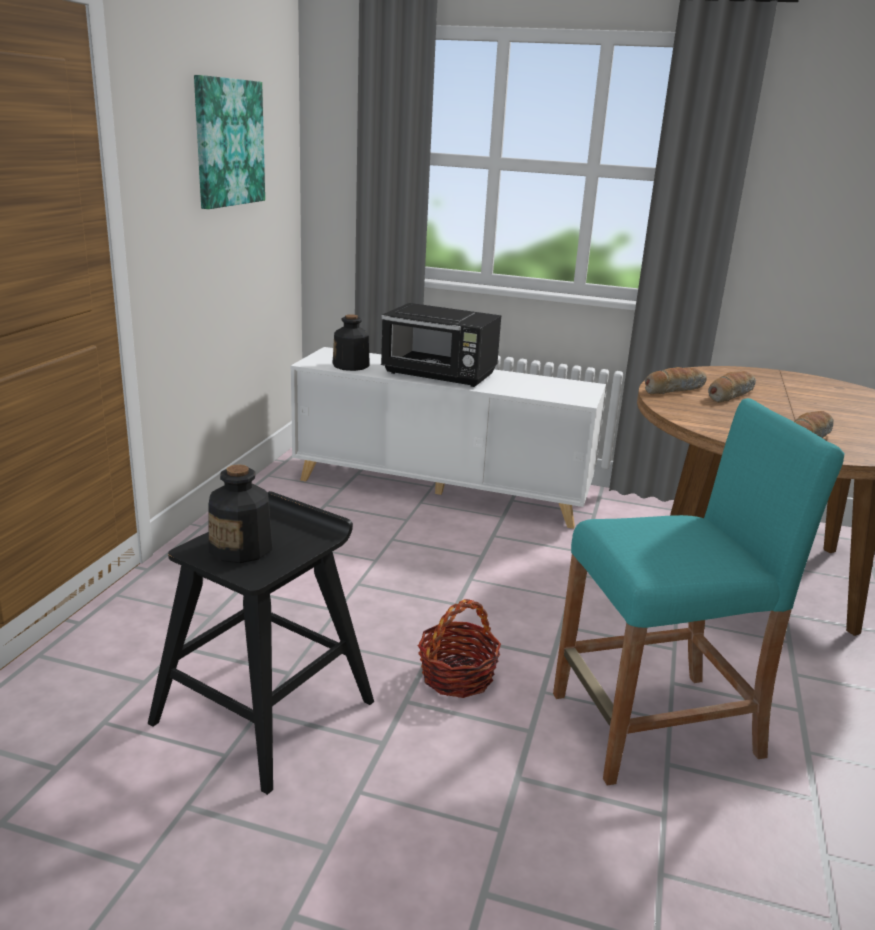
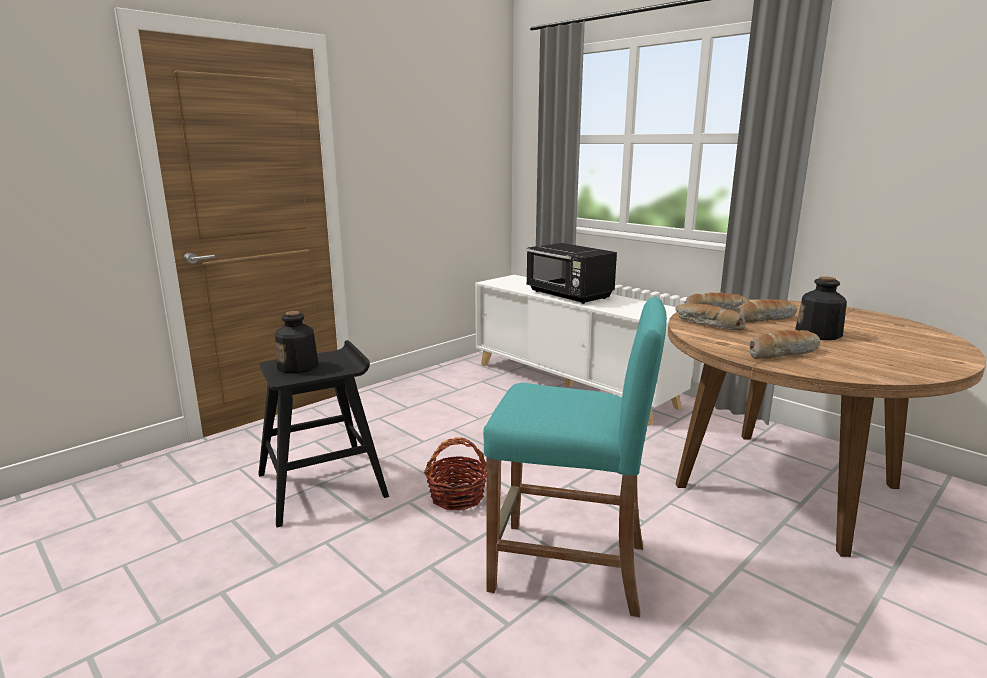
camera: 30 degrees right, 5 degrees down
picture [194,75,265,209] -> none
bottle [333,314,370,371] -> bottle moved to [795,276,847,340]
none -> bread [675,303,746,330]

